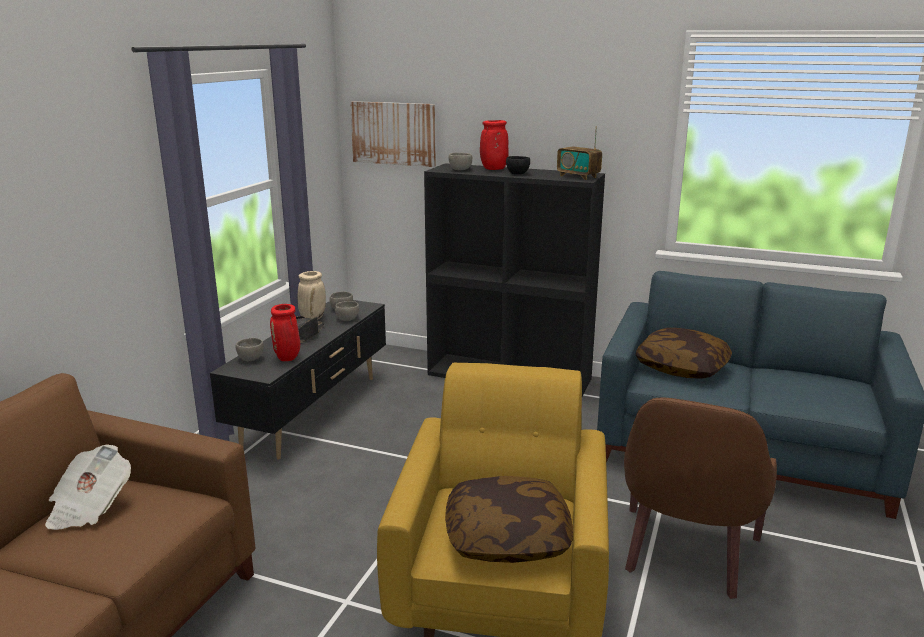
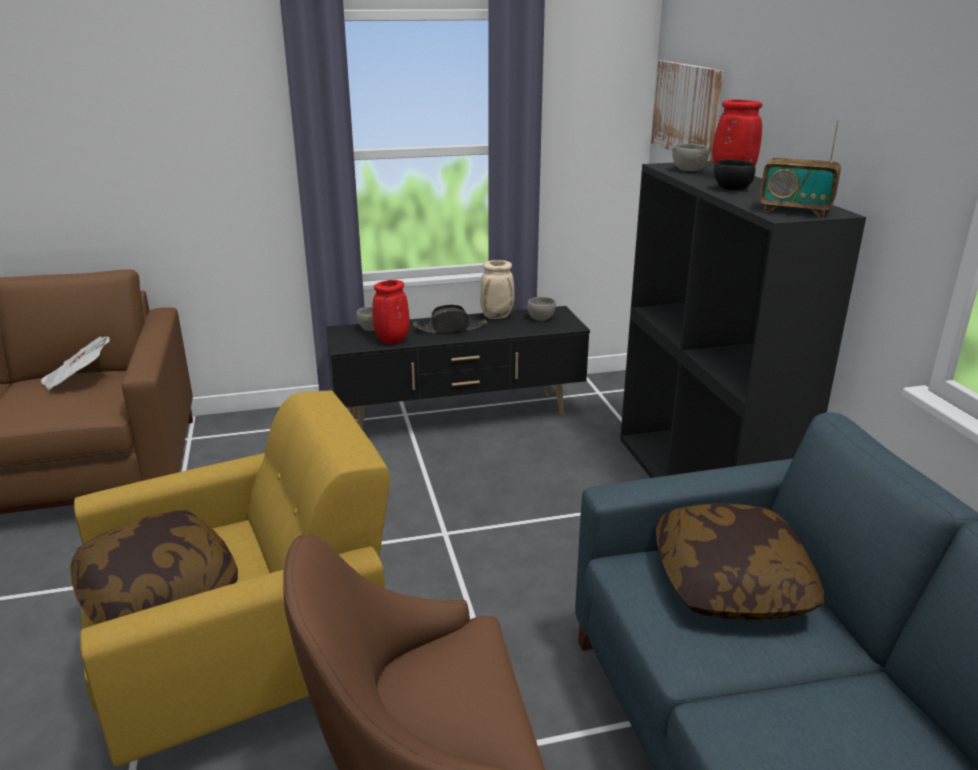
camera: 55 degrees right, 5 degrees up
grey bowl [335,301,359,321] -> none
radio [557,126,602,180] -> radio turned 75 degrees counterclockwise [760,120,841,218]

